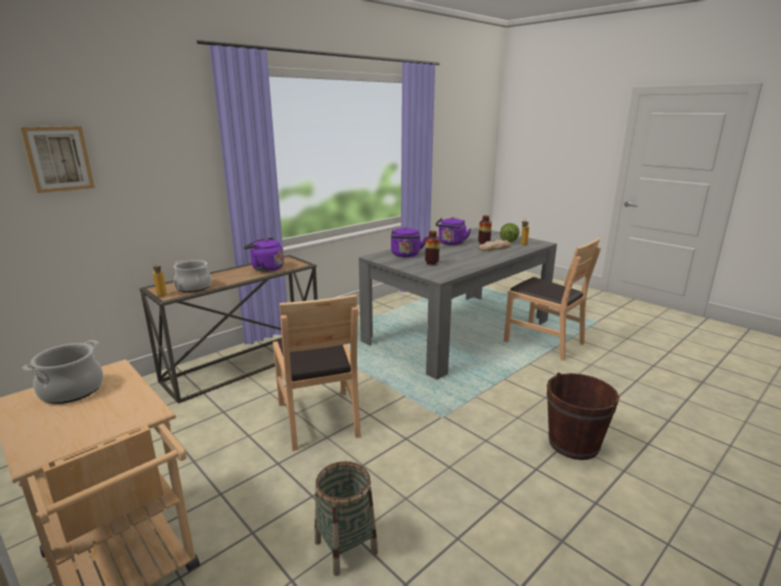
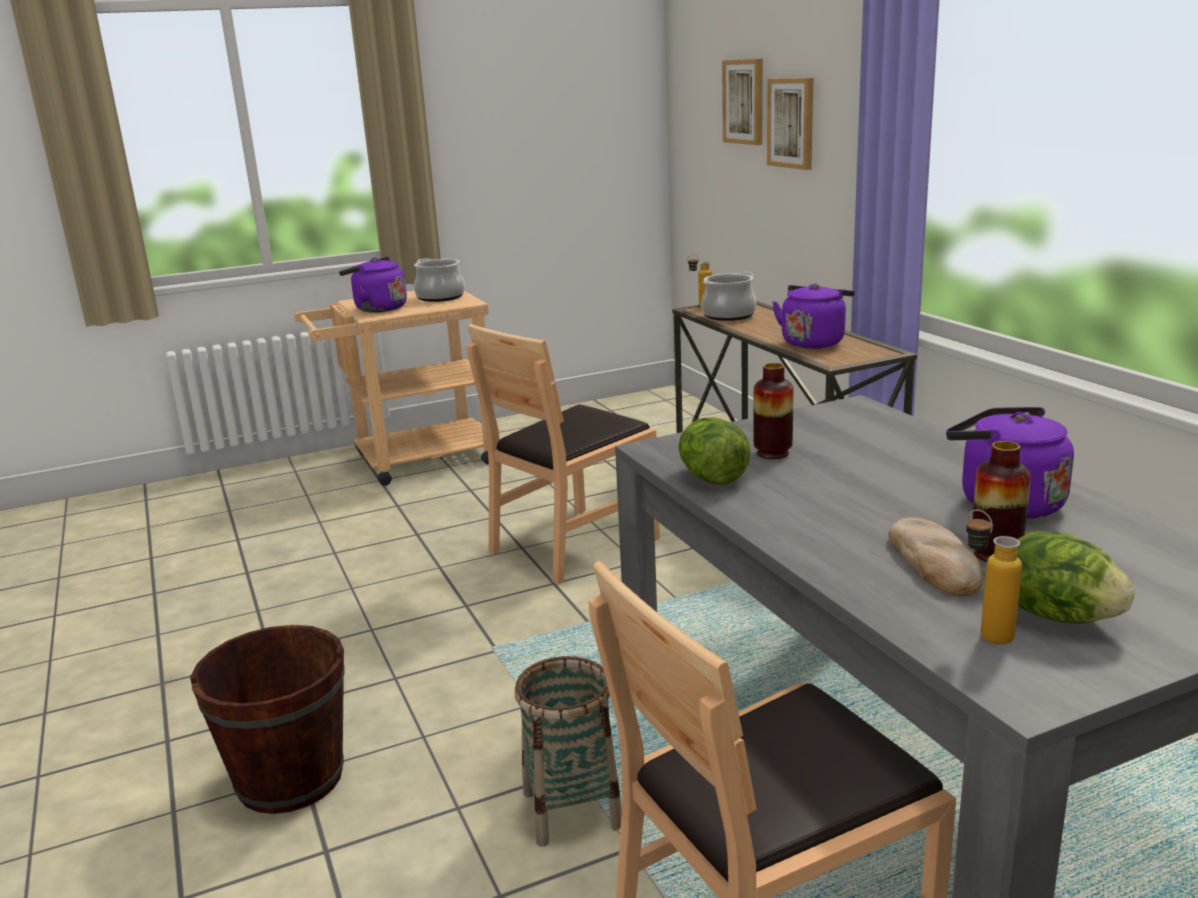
camera: 110 degrees right, 0 degrees up
brown chair [273,294,361,451] -> brown chair turned 45 degrees counterclockwise [467,324,660,585]
basket [315,461,378,576] -> basket moved to [515,656,622,847]
purple kettle [391,227,427,257] -> purple kettle moved to [339,257,407,313]
none -> lettuce [679,418,751,485]
none -> picture [767,78,813,170]

